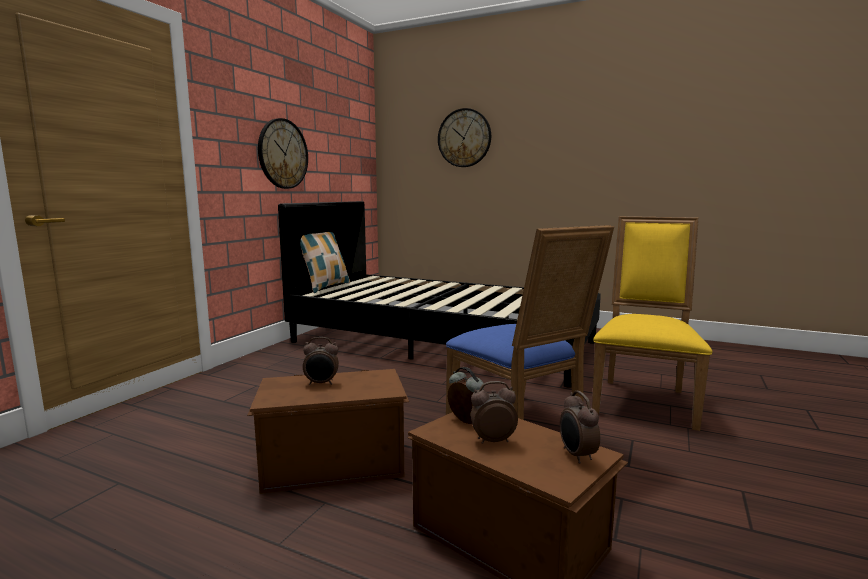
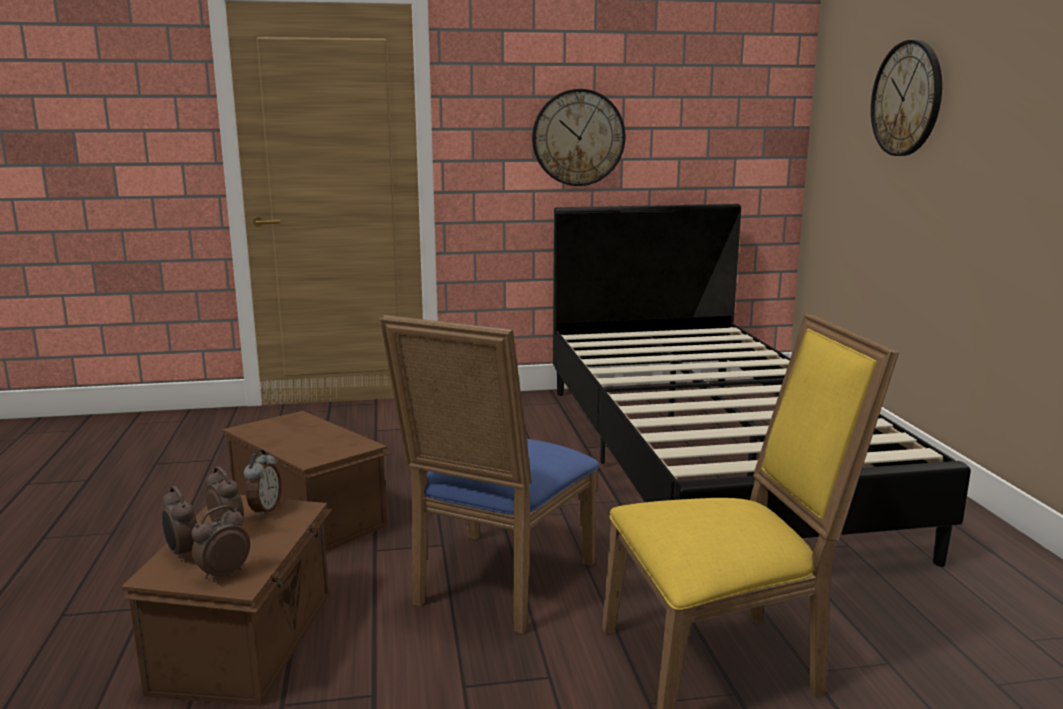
camera: 55 degrees right, 5 degrees up
pillow [300,232,350,293] -> none
alarm clock [303,337,339,385] -> alarm clock moved to [162,486,197,562]

